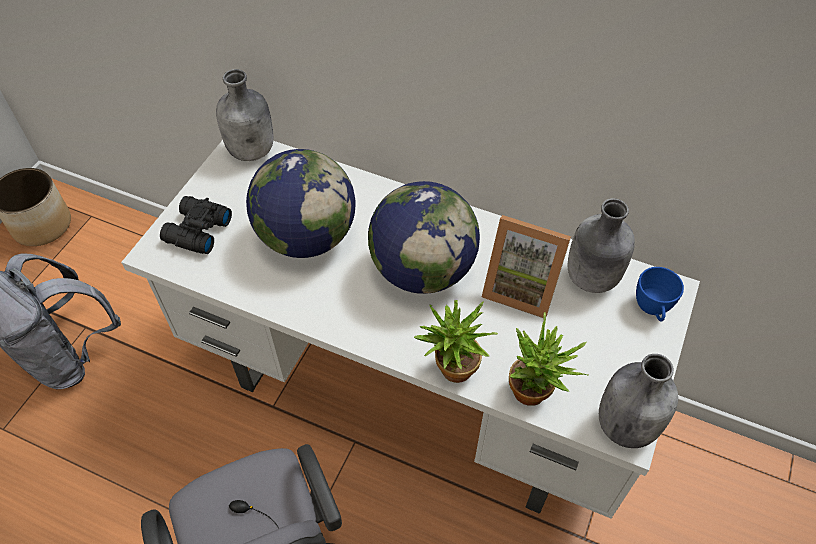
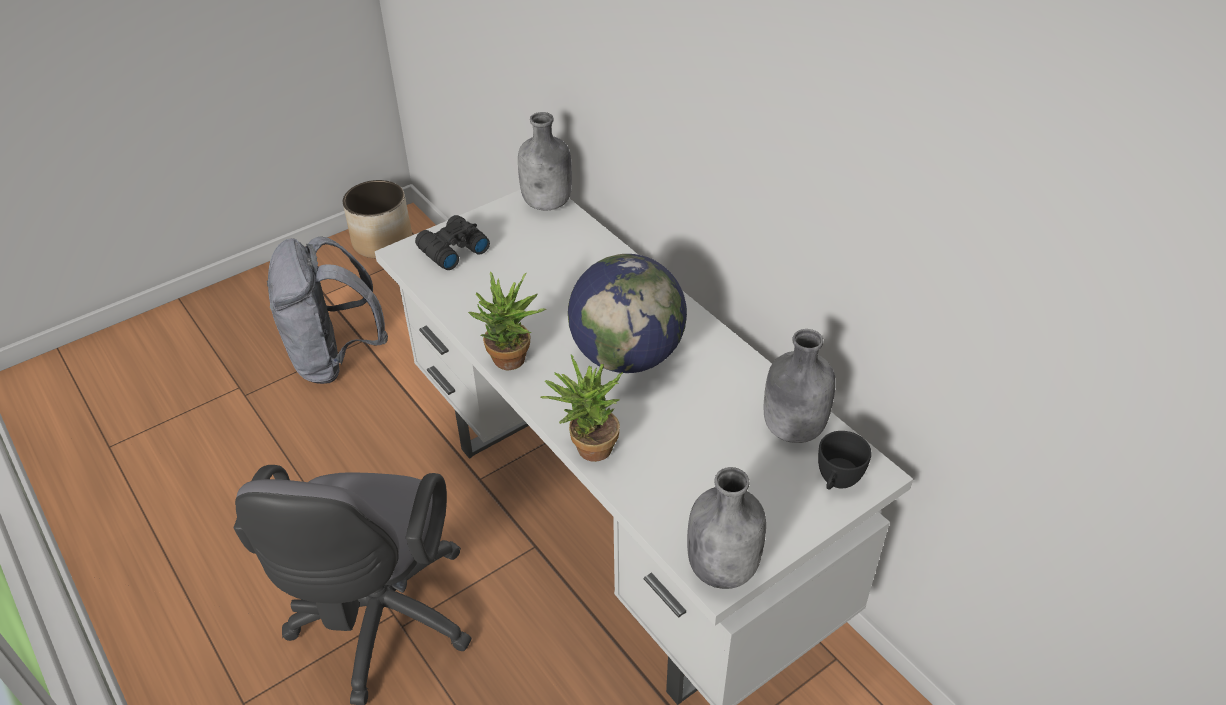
camera: 30 degrees right, 10 degrees down
globe [246,149,356,258] -> none
picture frame [482,215,571,318] -> none
potted plant [509,312,589,406] -> potted plant moved to [468,272,546,370]
blue cup [636,267,684,322] -> black cup [818,431,872,490]

